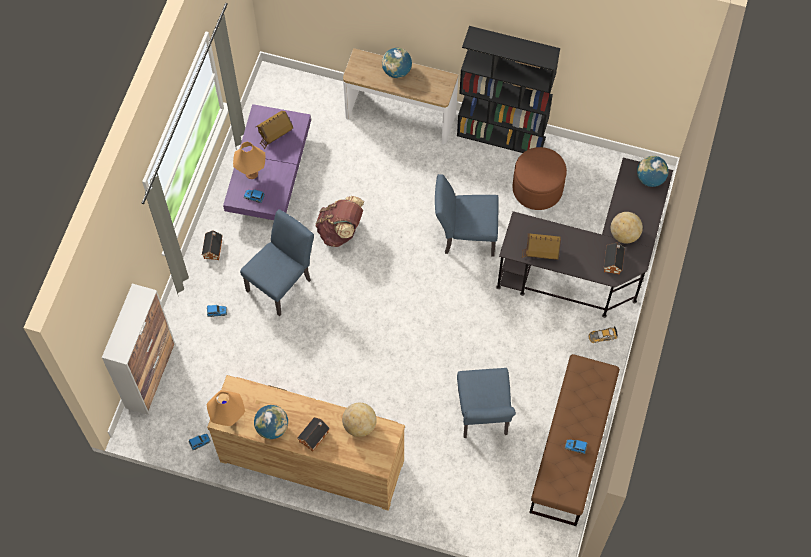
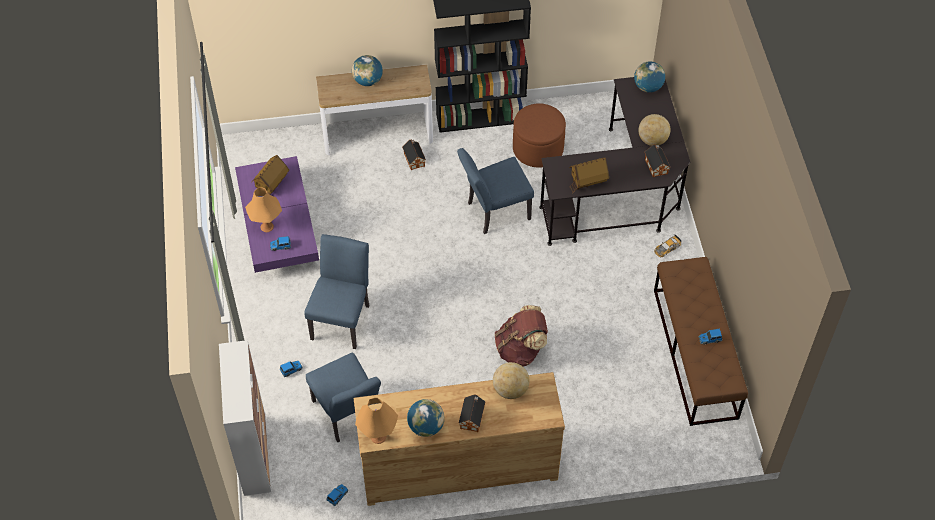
camera: 25 degrees left, 10 degrees down
toy house [202,230,223,260] -> toy house moved to [402,140,426,170]
brown backpack [315,196,364,247] -> brown backpack moved to [494,305,548,366]
blue chair [457,368,516,438] -> blue chair moved to [306,352,381,442]

